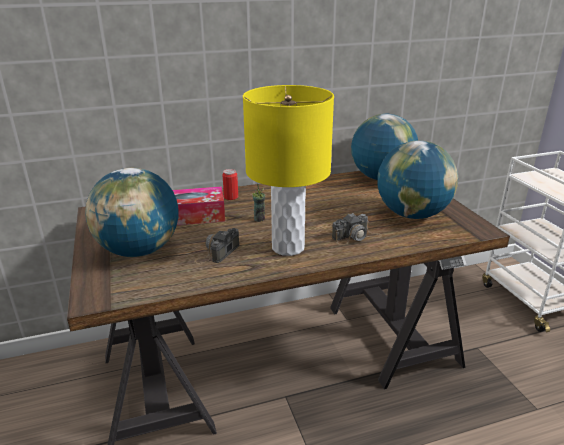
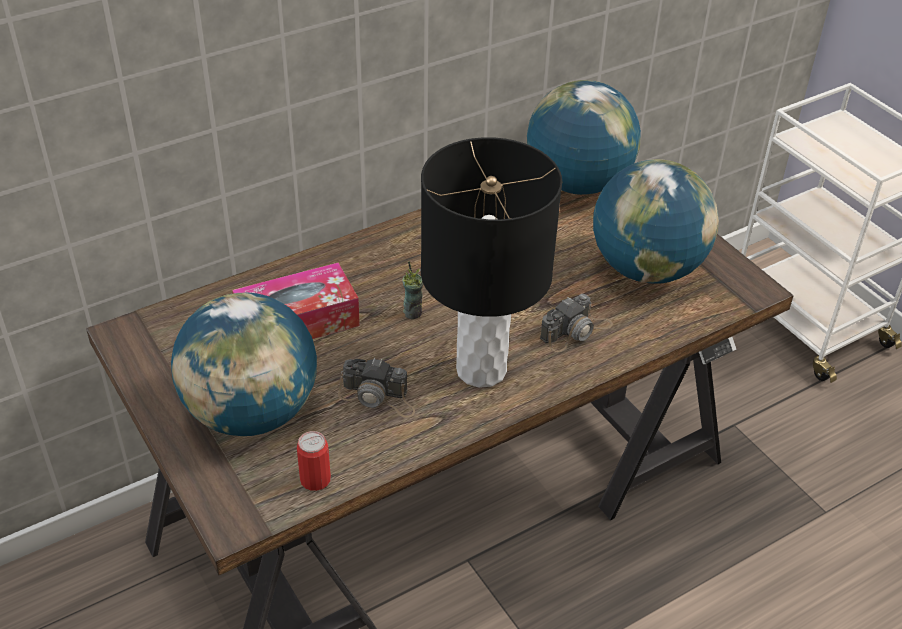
camera: 15 degrees left, 15 degrees up
camera [194,228,240,264] -> camera turned 90 degrees counterclockwise [338,358,415,418]
can [223,169,238,200] -> can moved to [297,431,331,491]
yellow table lamp [243,85,334,256] -> black table lamp [421,137,562,388]

